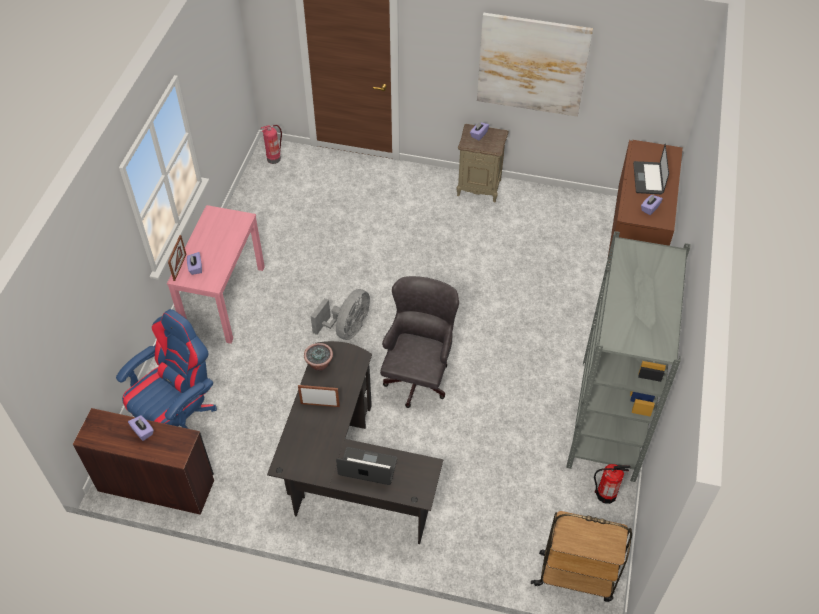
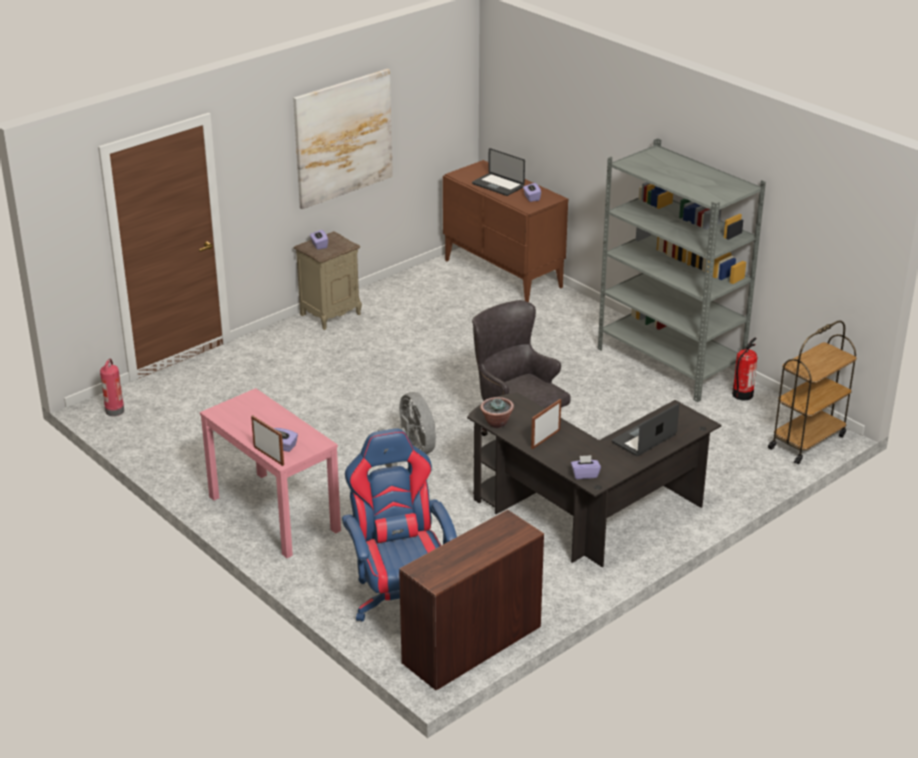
camera: 55 degrees left, 20 degrees down
purple tissue box [128,415,154,441] -> purple tissue box moved to [571,455,601,479]

